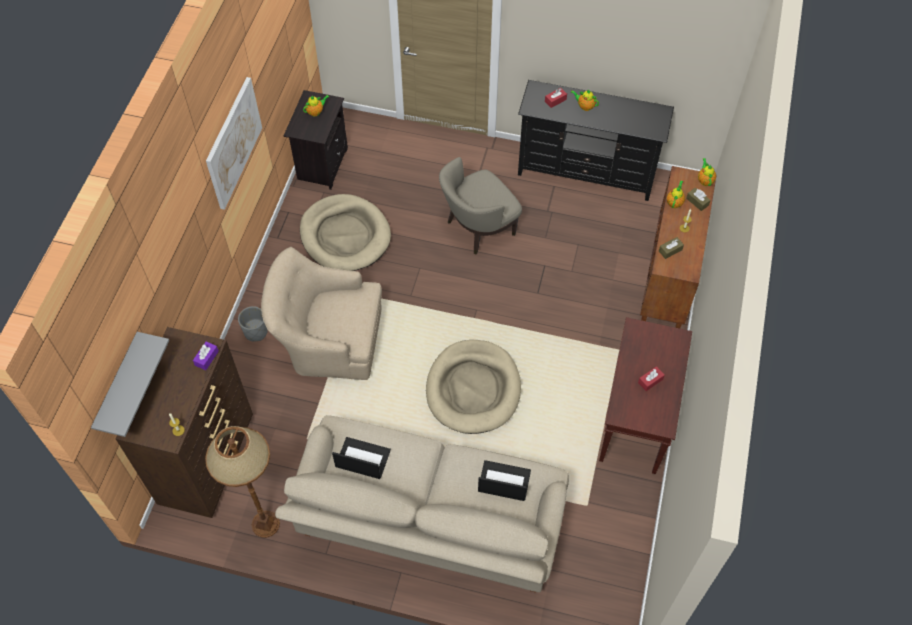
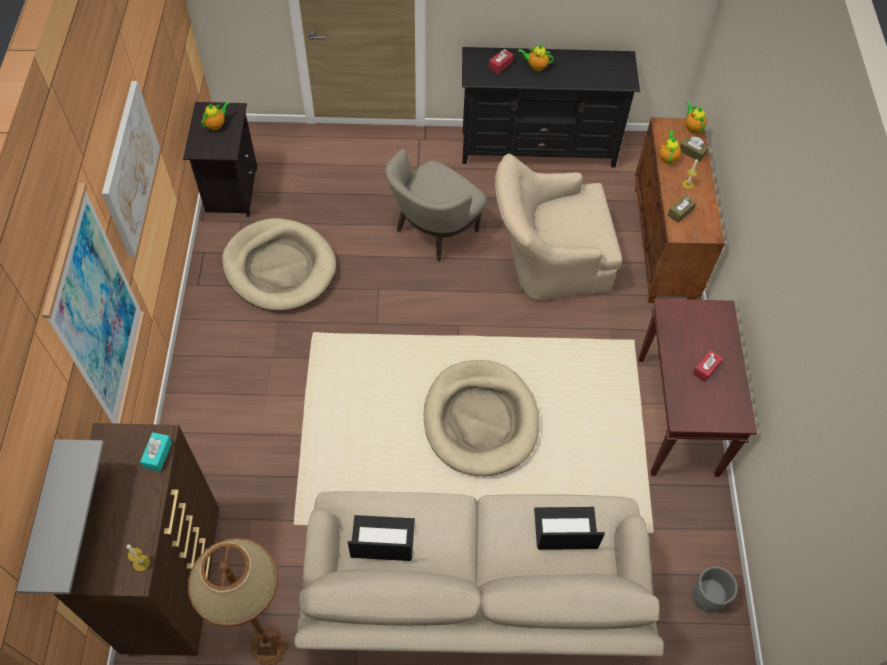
camera: 15 degrees left, 0 degrees up
purple tissue box [193,341,219,370] -> turquoise tissue box [140,432,172,471]
grey planter [238,306,268,342] -> grey planter moved to [692,567,737,612]
beige armchair [261,247,382,380] -> beige armchair moved to [495,154,622,300]
none -> picture [42,183,145,424]

